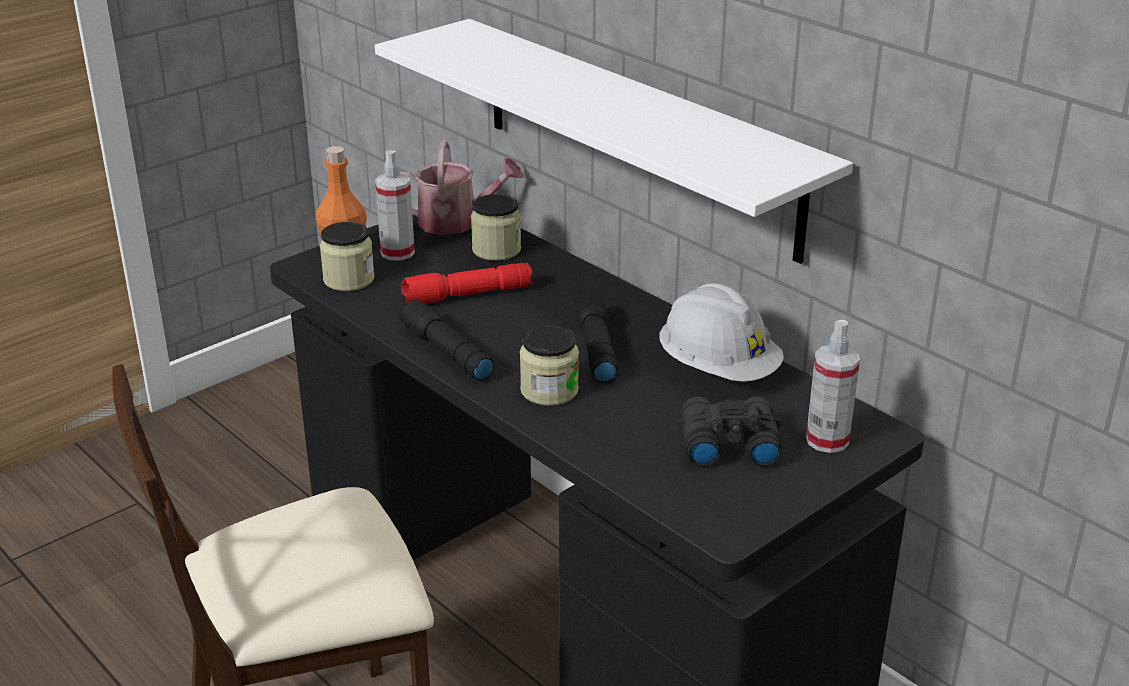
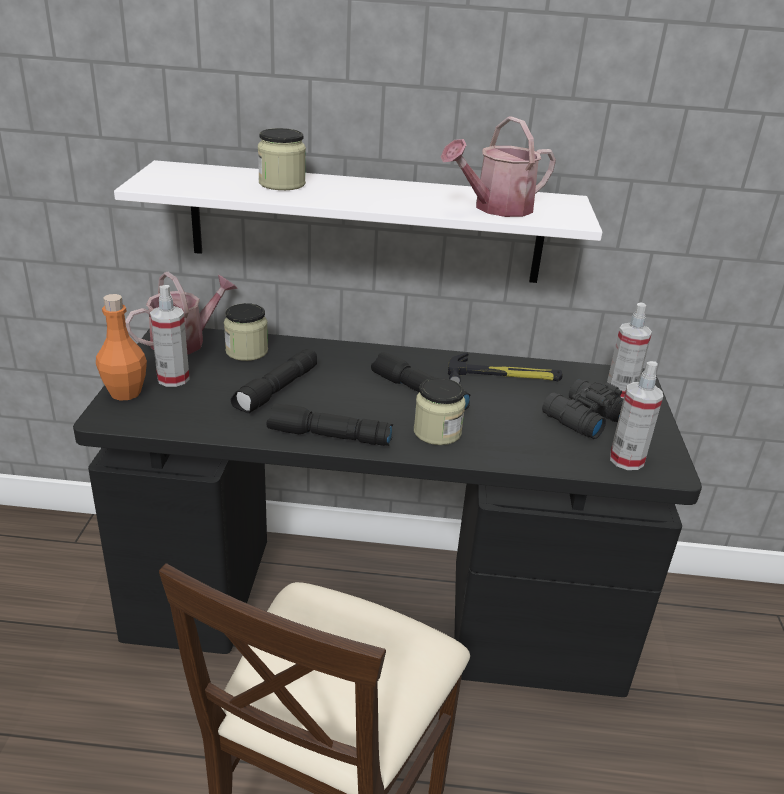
camera: 45 degrees left, 0 degrees up
jar [320,222,375,291] -> jar moved to [258,128,306,190]
red flashlight [401,263,532,304] -> black flashlight [231,349,317,413]
white hard hat [659,283,784,382] -> hammer [448,352,563,383]
none -> watering can [441,116,556,217]
none -> spray bottle [610,361,663,470]

